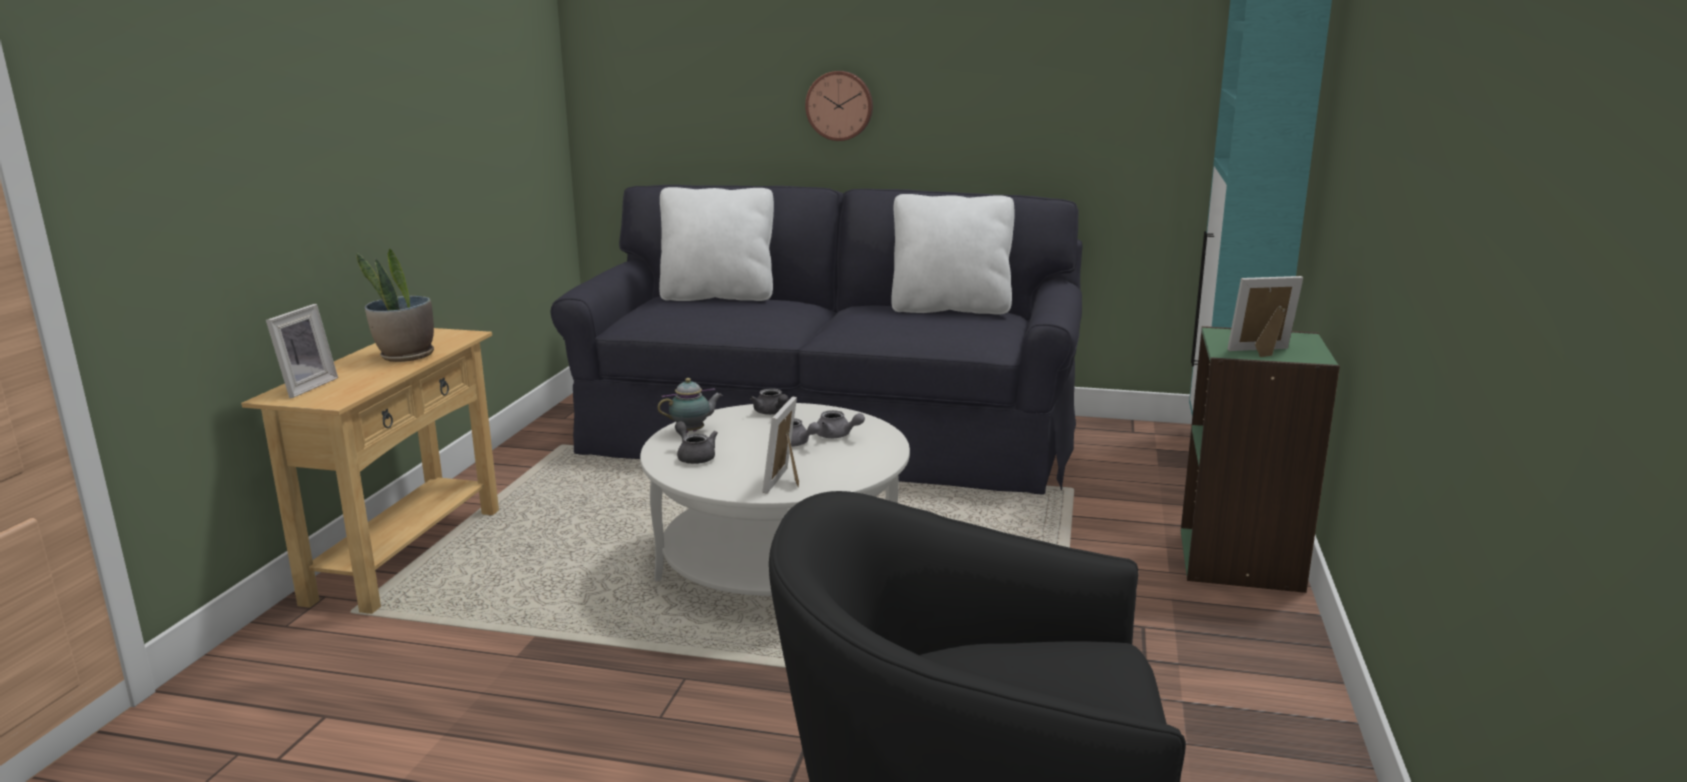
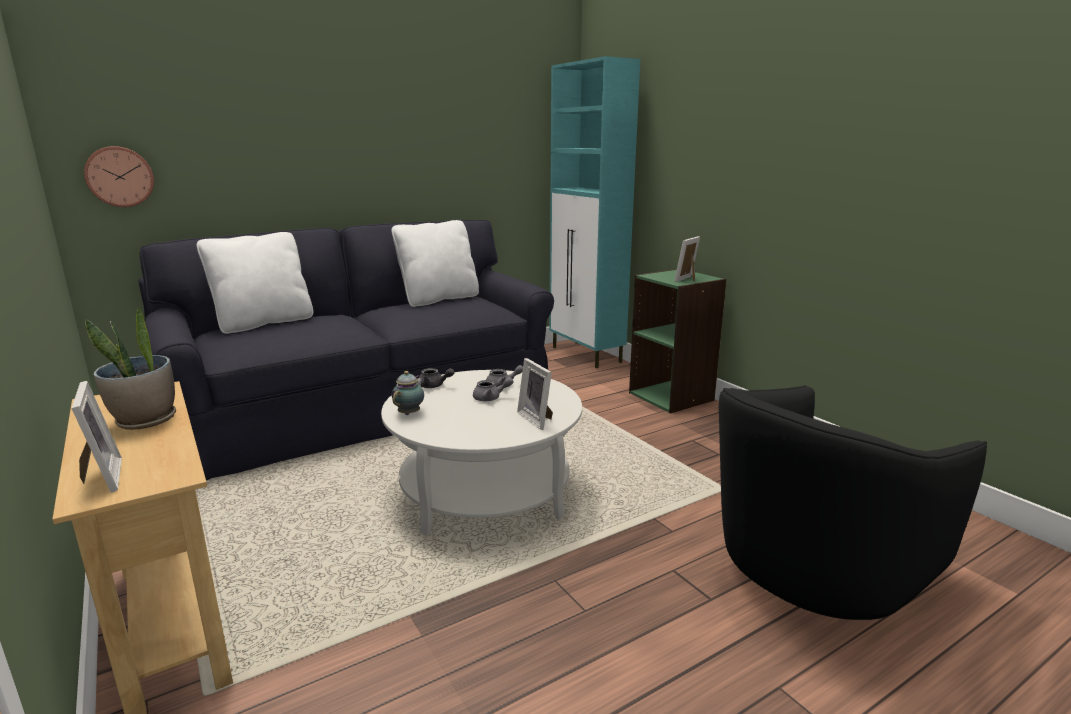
camera: 45 degrees left, 0 degrees up
grey teapot [675,421,717,464] -> none
wall clock [805,71,873,141] -> wall clock moved to [84,146,154,207]

